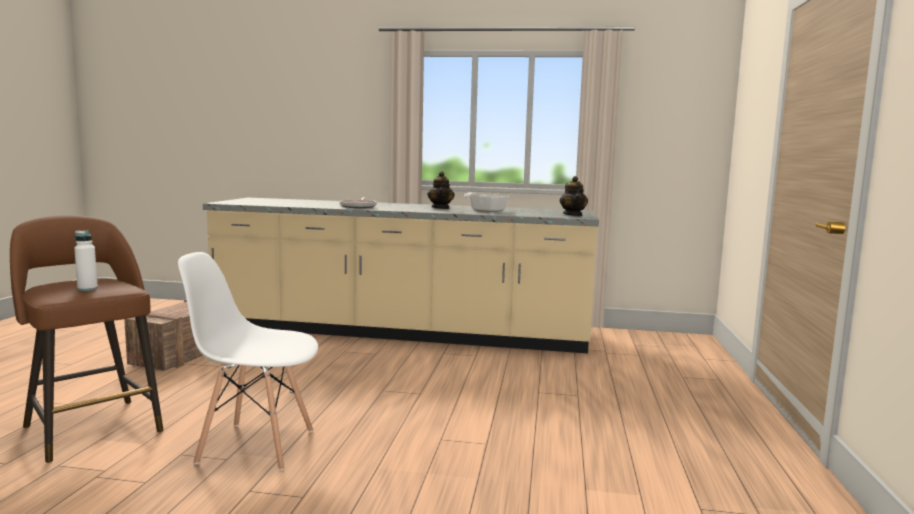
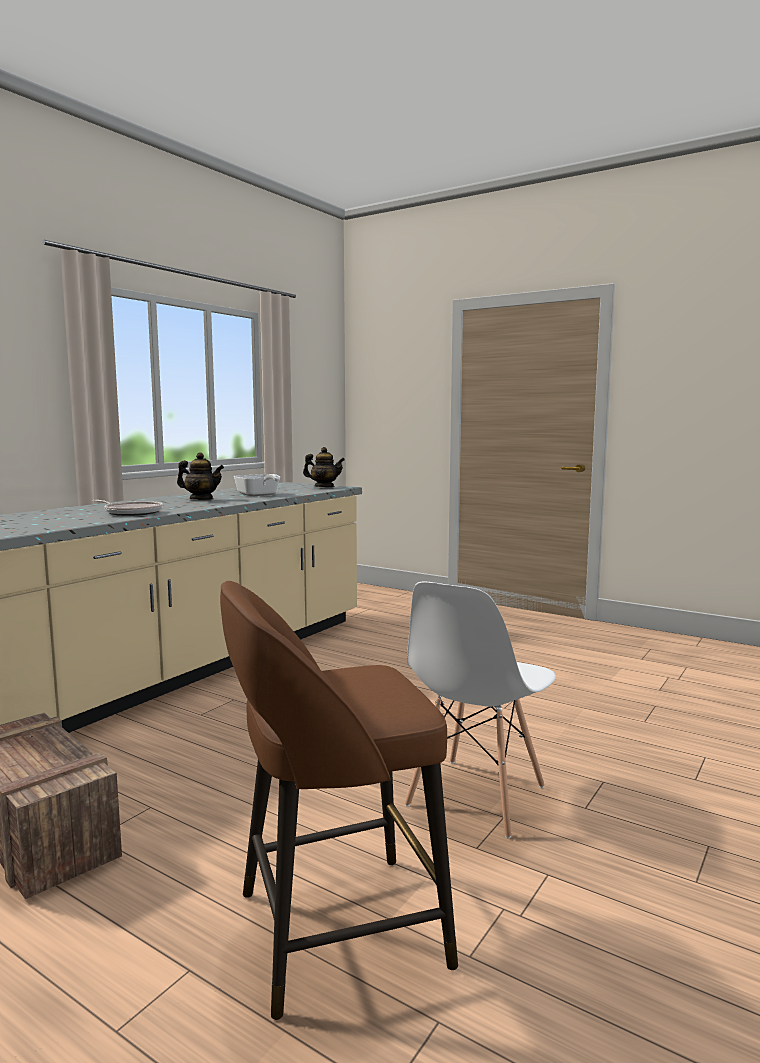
camera: 65 degrees left, 0 degrees up
white bottle [74,230,98,291] -> none

